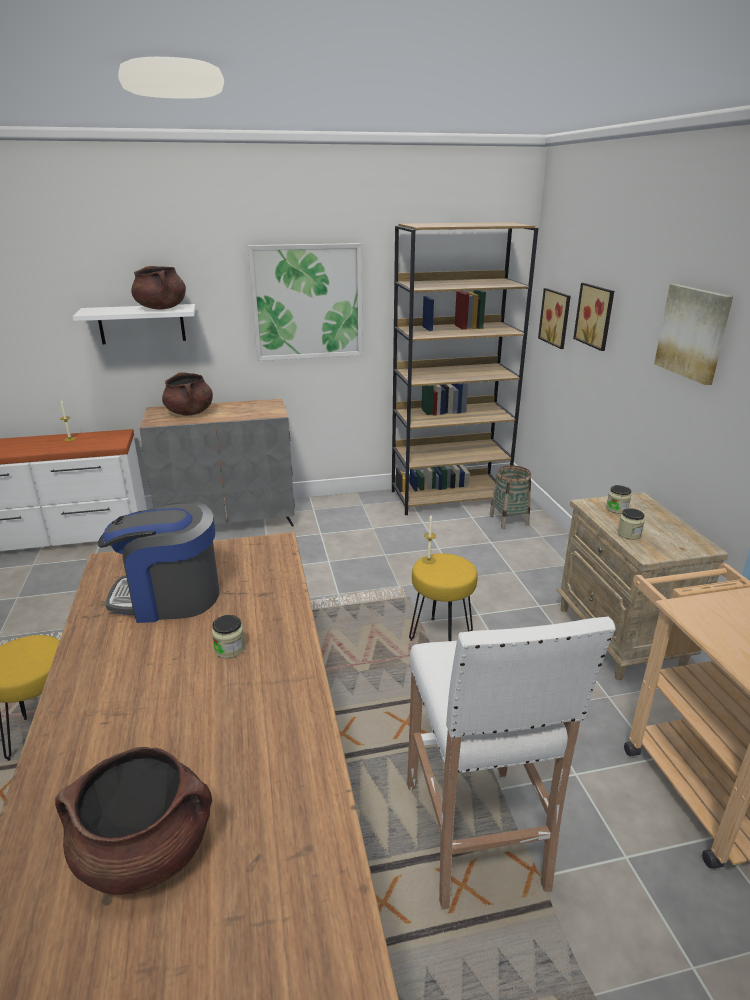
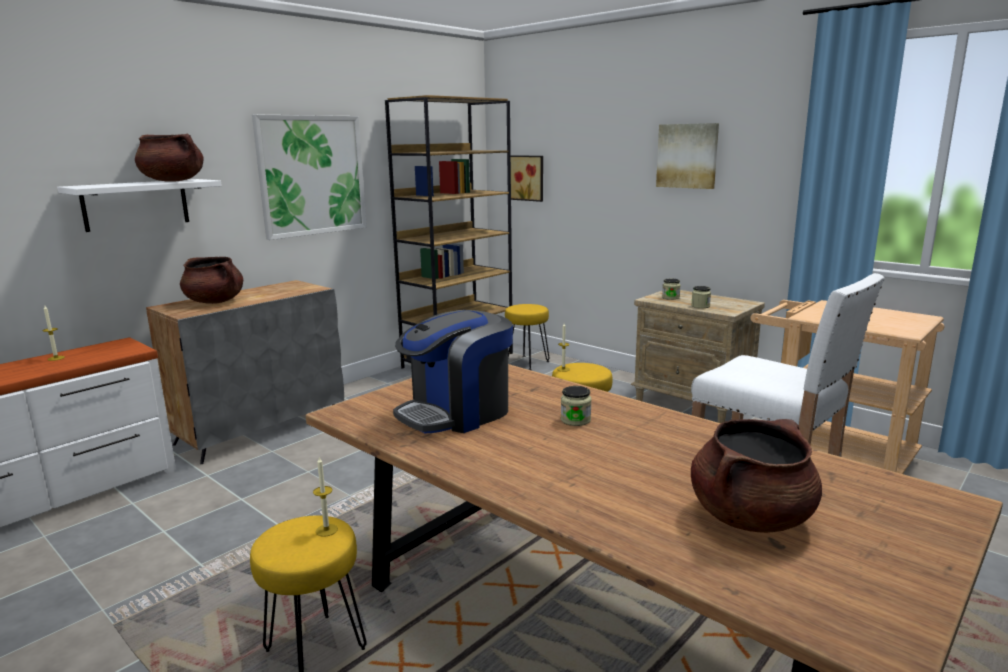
camera: 35 degrees left, 10 degrees down
basket [489,465,531,529] -> yellow stool [505,304,549,370]
picture [573,283,614,351] -> none
none -> candle [313,457,338,537]

